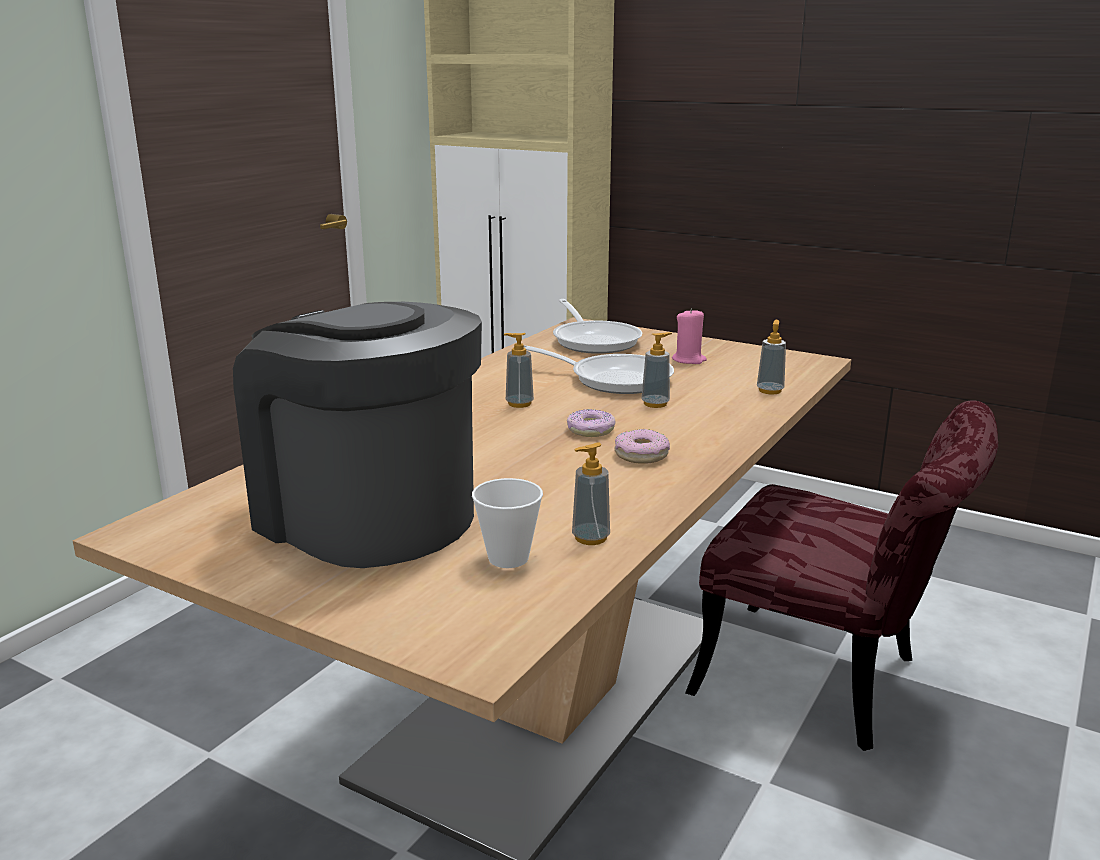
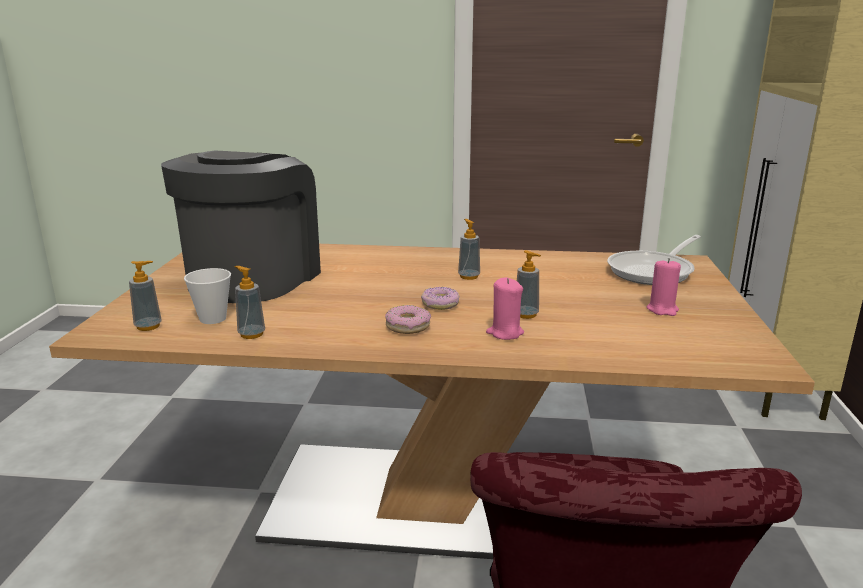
camera: 65 degrees right, 0 degrees up
frying pan [524,345,674,394] -> none
soap dispenser [757,320,786,395] -> soap dispenser moved to [129,261,162,331]
none -> pink candle [486,277,524,340]

